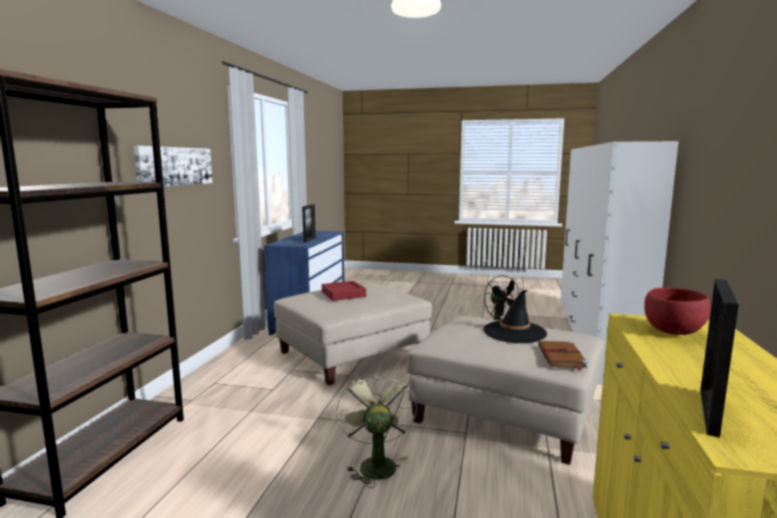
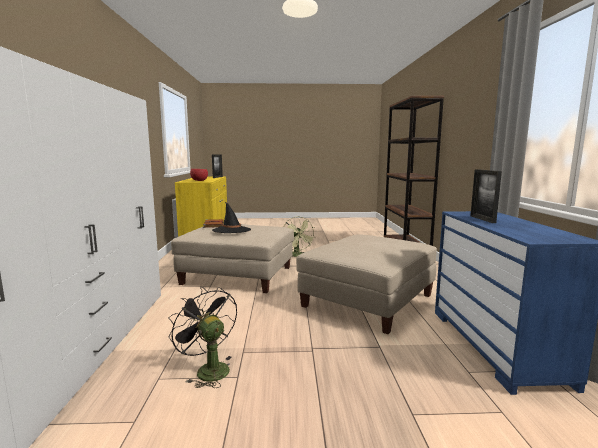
camera: 165 degrees right, 0 degrees up
picture [133,146,213,187] -> none
red tray [322,281,366,301] -> none

